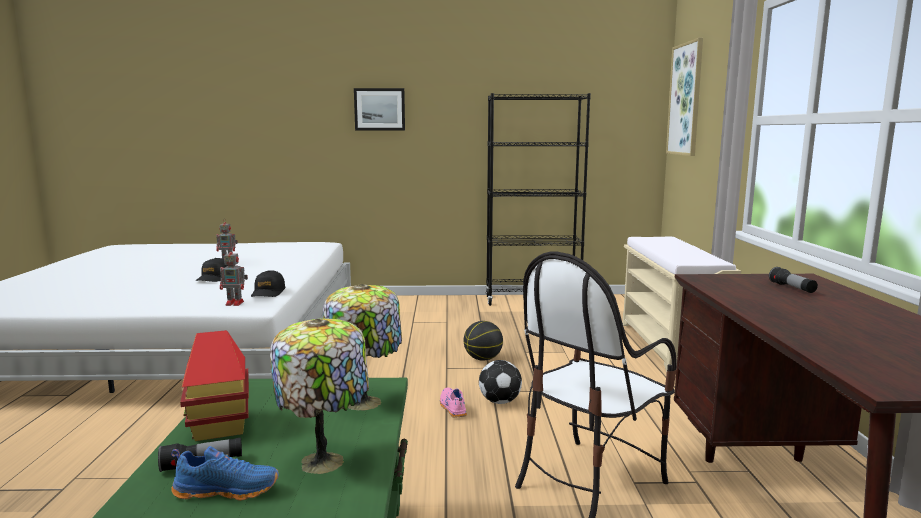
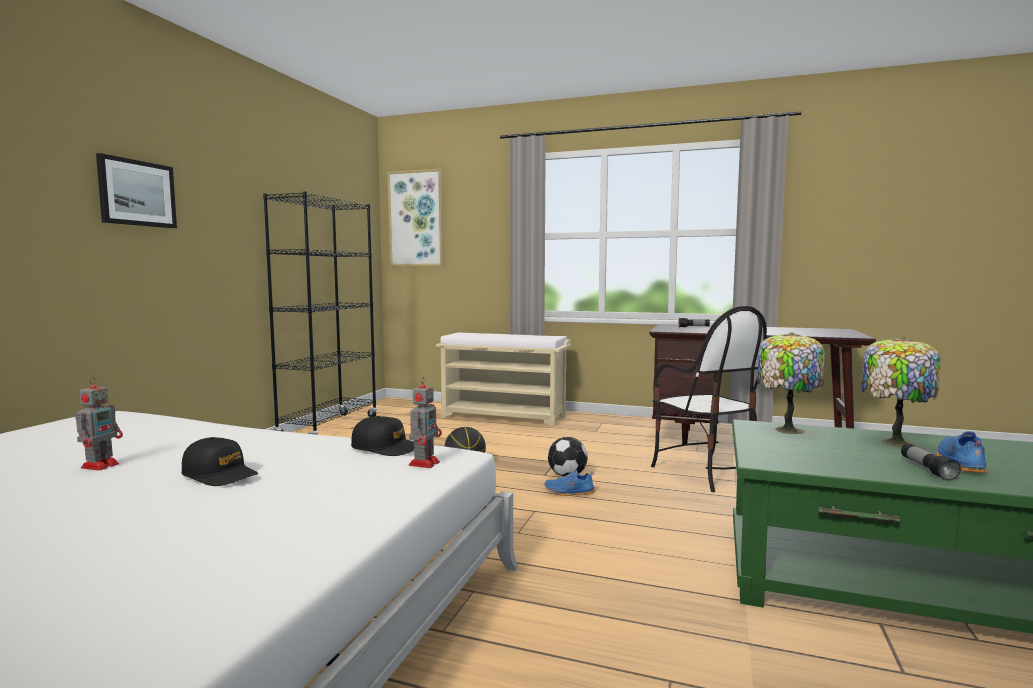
camera: 70 degrees left, 5 degrees down
toy house [180,330,249,441] -> none
pink shoe [440,388,467,418] -> blue shoe [544,470,595,496]

